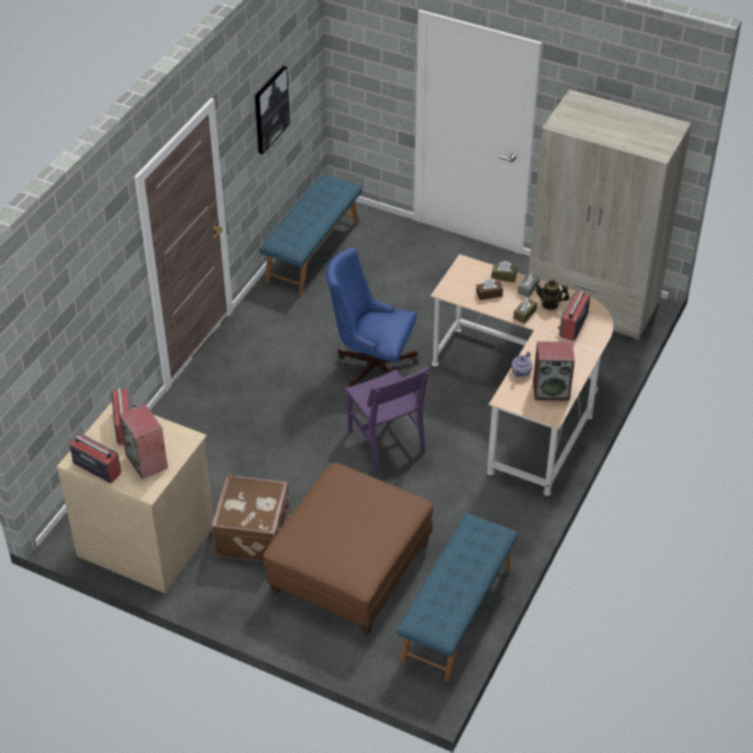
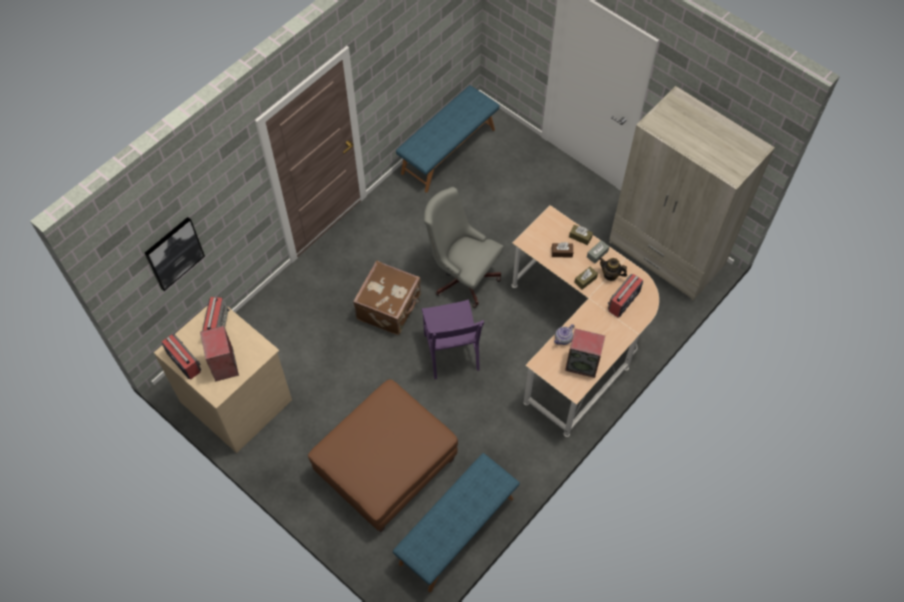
camera: 15 degrees right, 15 degrees up
brown suitcase [211,475,292,562] -> brown suitcase moved to [353,260,421,335]
picture [255,66,290,154] -> picture moved to [145,217,205,291]
blue office chair [326,247,419,387] -> grey office chair [424,187,504,308]

